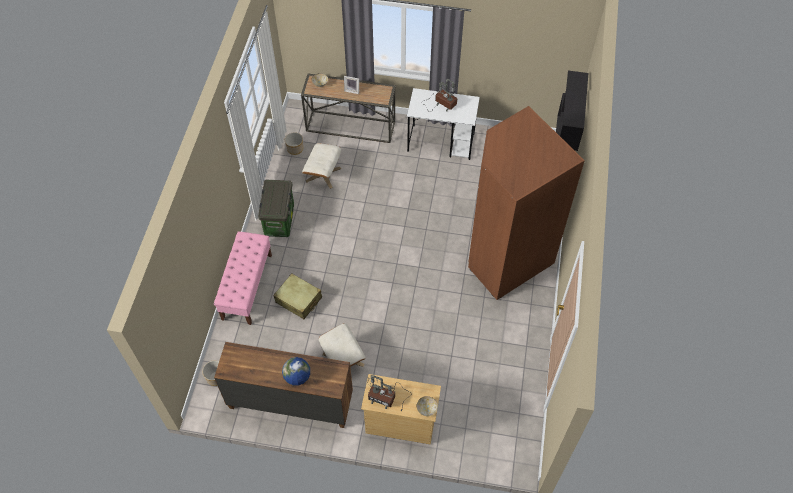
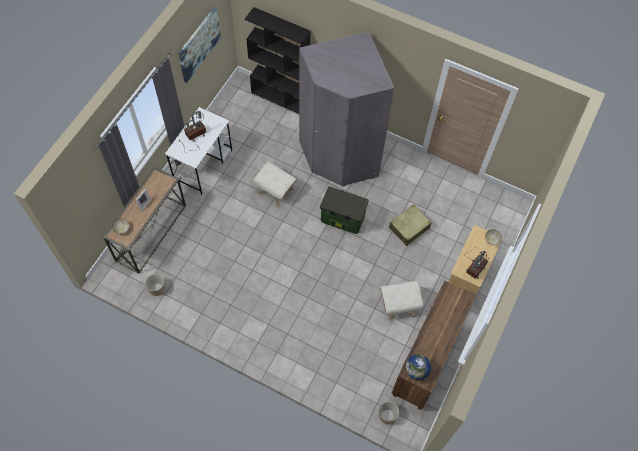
camera: 75 degrees left, 5 degrees up
pink bench [214,231,272,325] -> none
storage box [258,180,294,237] -> storage box moved to [320,187,369,234]
beige suitcase [273,273,322,319] -> beige suitcase moved to [389,204,431,246]
globe [282,357,310,386] -> globe moved to [405,354,431,380]
beige ottoman [302,143,341,189] -> beige ottoman moved to [253,161,297,206]
brown wardrobe [468,106,585,300] -> grey wardrobe [299,32,394,186]
none -> picture [178,6,221,83]

